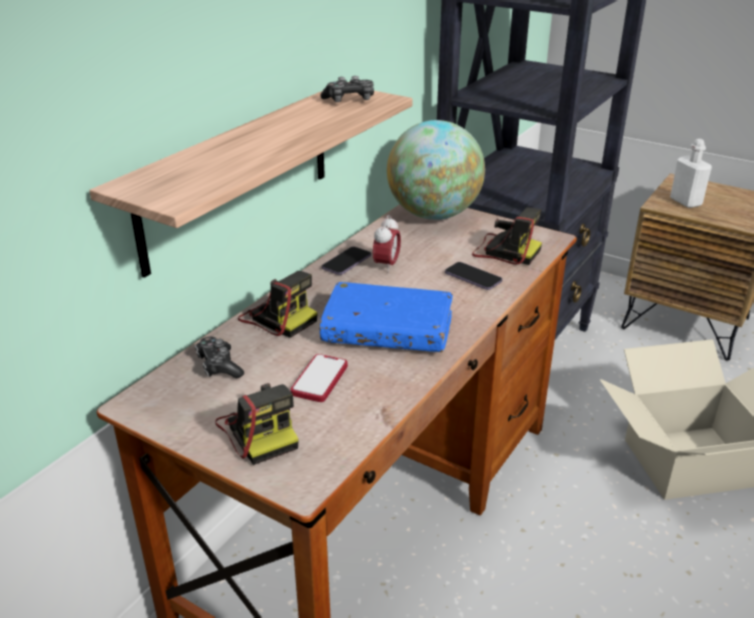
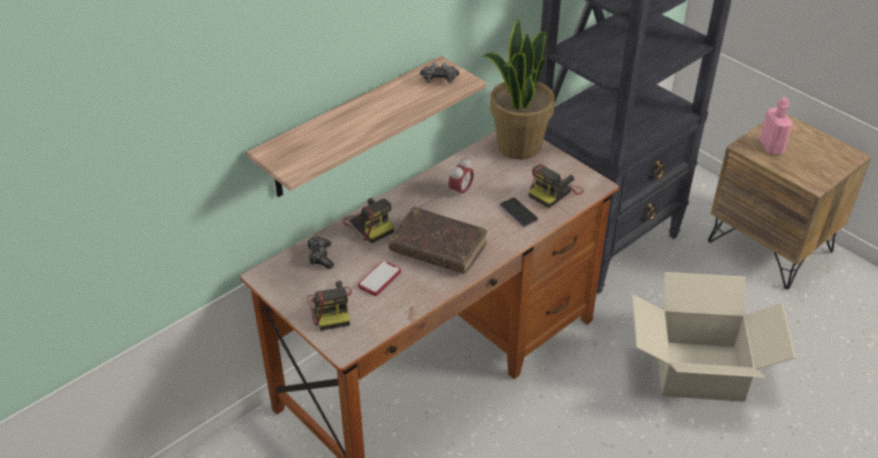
camera: 15 degrees right, 10 degrees up
blue book [319,282,453,352] -> brown book [388,207,487,274]
phone [322,247,371,275] -> none
globe [387,120,485,220] -> potted plant [483,19,555,160]
camera [472,207,542,265] -> camera turned 90 degrees clockwise [529,164,584,208]
white bottle [670,139,712,208] -> pink bottle [759,97,793,155]

